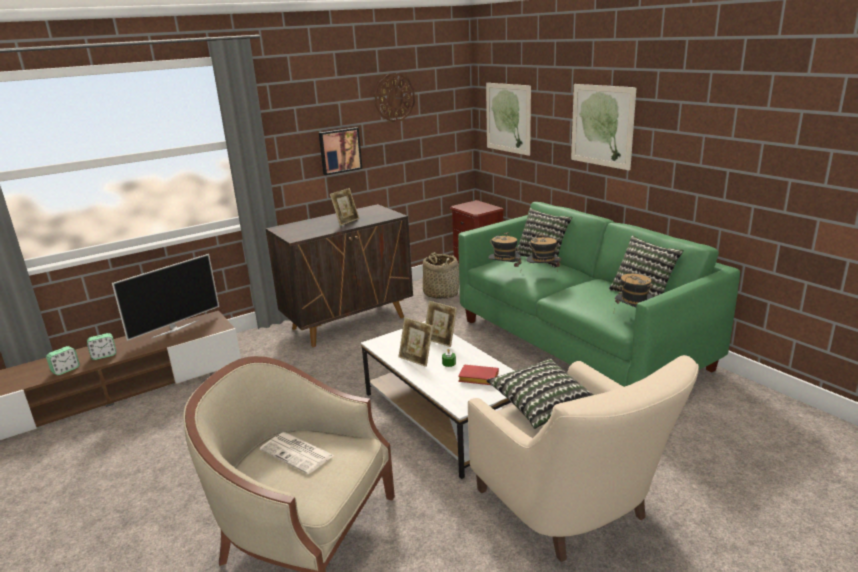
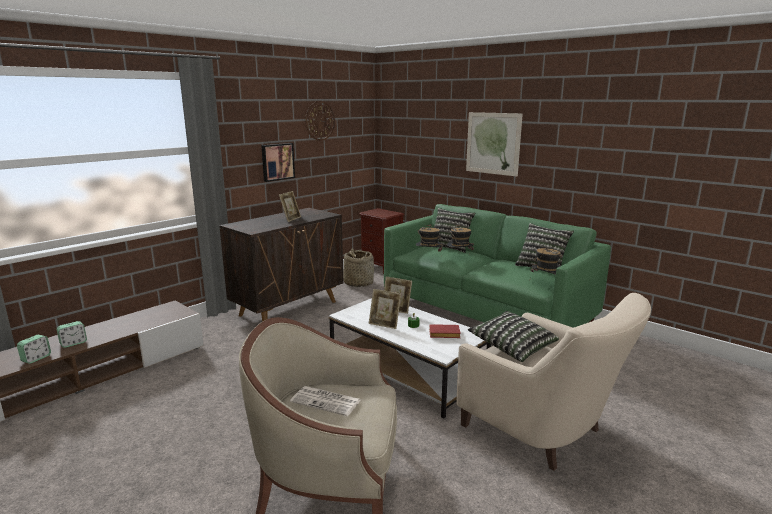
camera: 15 degrees left, 5 degrees down
television [112,254,219,341] -> none
picture [486,83,531,156] -> none

